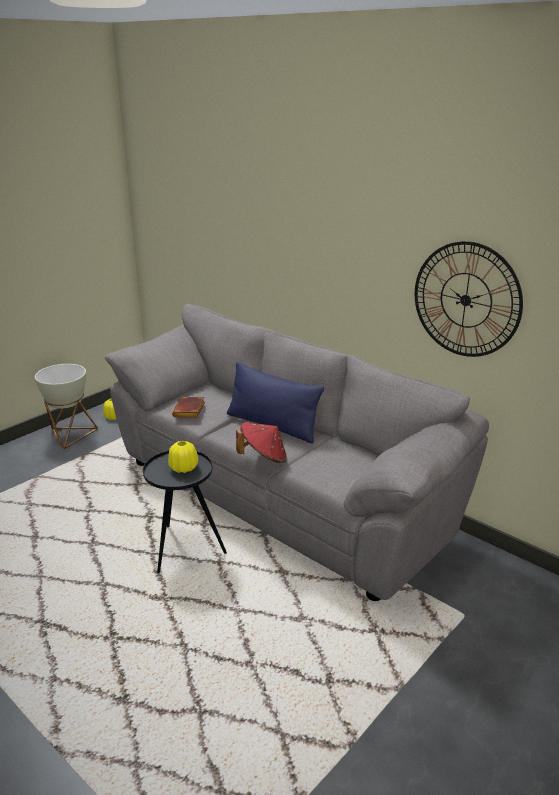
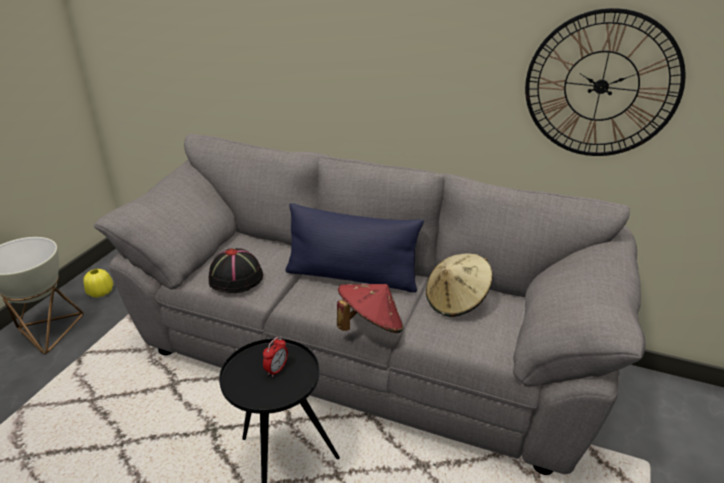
camera: 20 degrees left, 5 degrees up
yellow vase [168,441,198,473] -> alarm clock [263,337,288,377]
brown book [172,397,205,418] -> black hat [208,248,263,293]
none -> beige hat [426,253,493,317]

